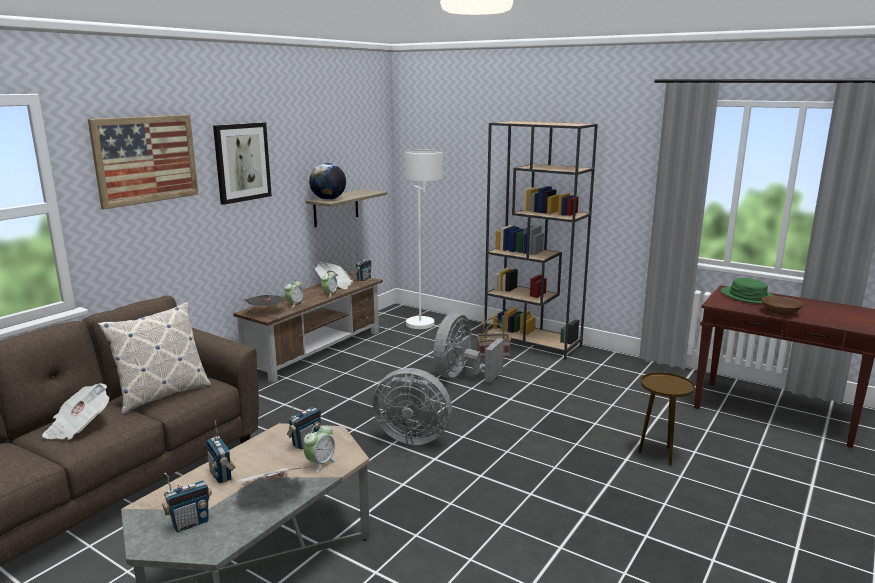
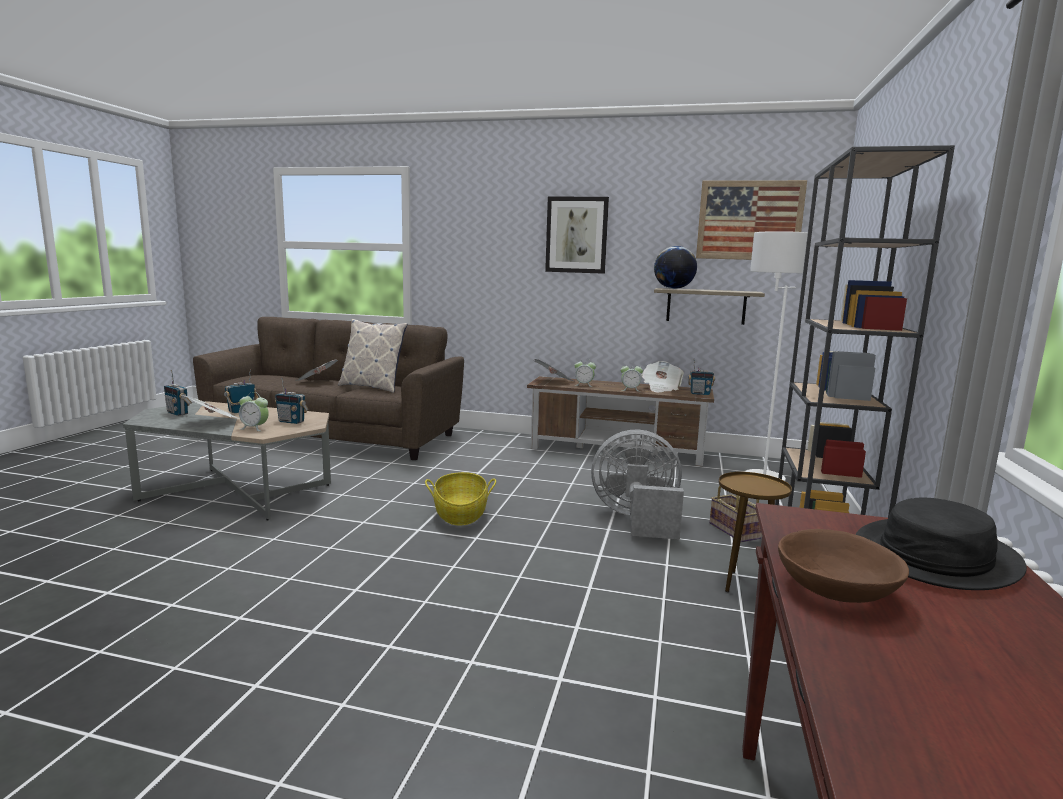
camera: 70 degrees right, 5 degrees down
picture [88,115,199,210] -> picture moved to [696,180,807,260]
grey fan [373,368,452,445] -> basket [425,472,496,525]
brown side table [638,372,695,466] -> brown side table moved to [719,472,792,592]
green hat [721,278,774,304] -> black hat [855,497,1027,590]

